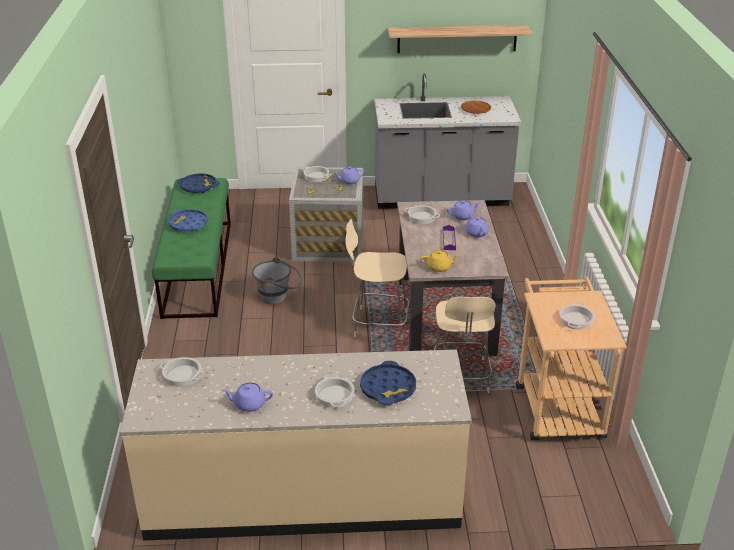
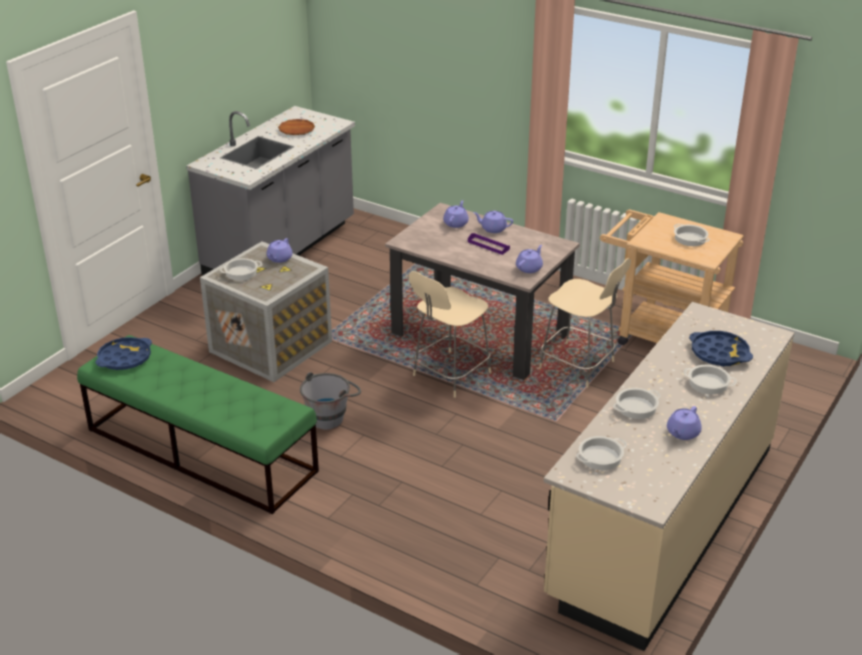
camera: 55 degrees left, 0 degrees up
blue tray [168,209,208,232] -> none
shelf [388,25,532,53] -> none
cooking pot [404,205,440,224] -> cooking pot moved to [613,388,660,419]
yellow teapot [421,250,460,272] -> purple teapot [516,245,543,273]

